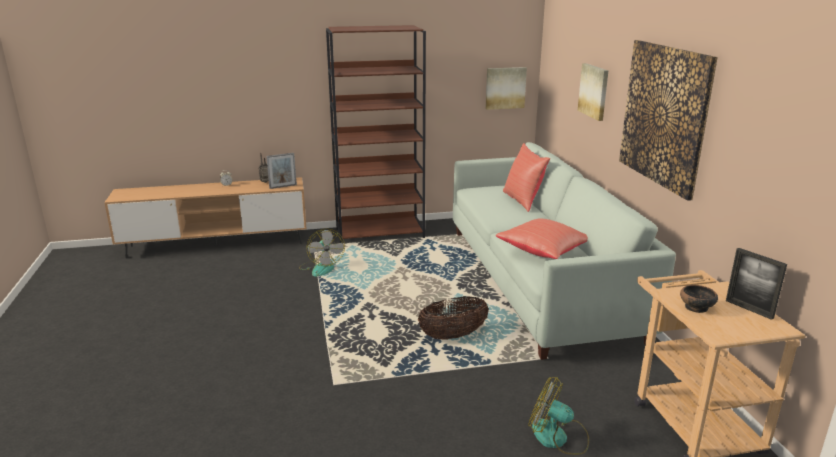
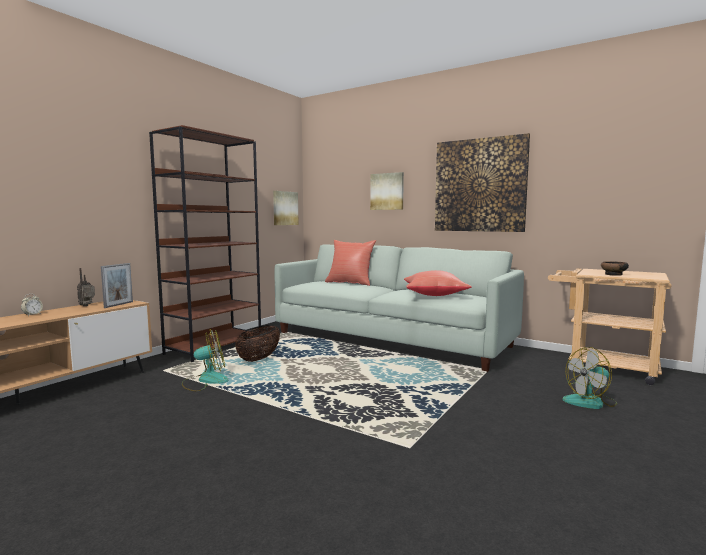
camera: 45 degrees left, 15 degrees down
fan [299,229,345,277] -> fan turned 45 degrees counterclockwise [182,329,228,391]
basket [418,296,489,340] -> basket moved to [235,325,280,362]
picture frame [726,248,787,320] -> none

